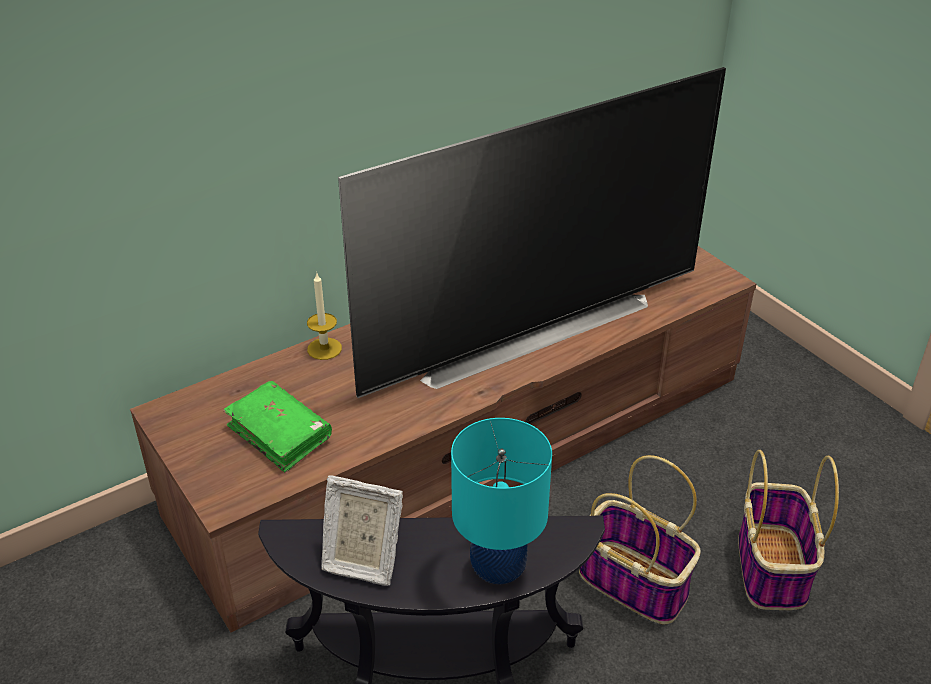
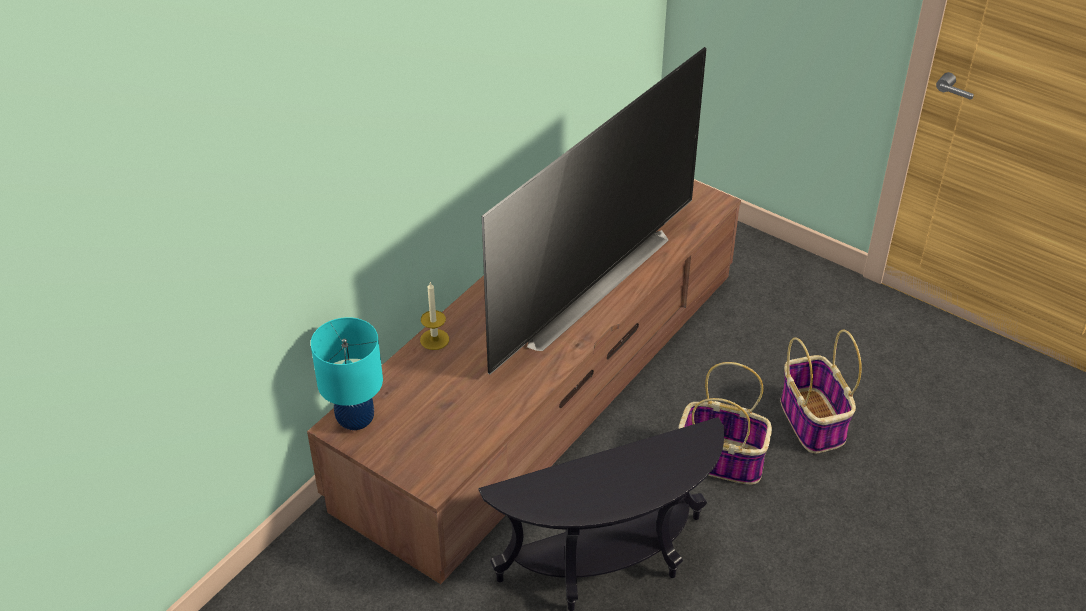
camera: 20 degrees left, 5 degrees up
green book [224,381,332,473] -> none
picture frame [321,476,403,586] -> none
turquoise table lamp [451,418,552,584] -> turquoise table lamp moved to [311,317,383,430]

